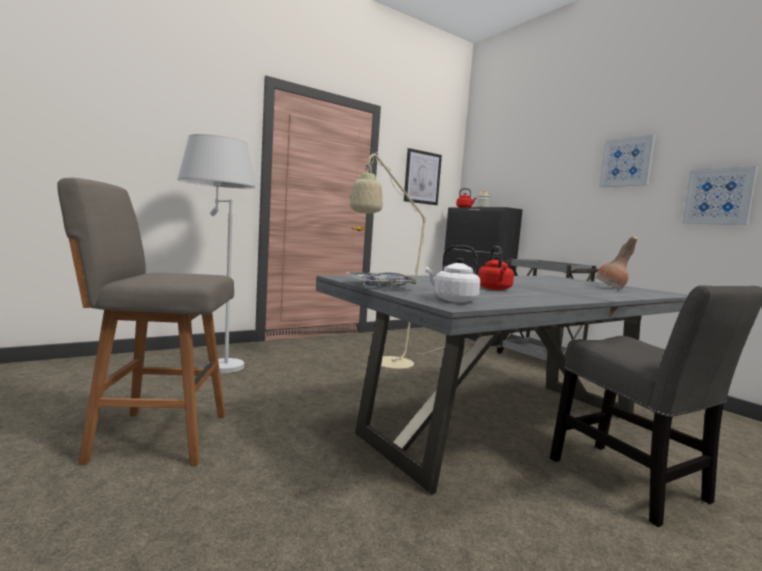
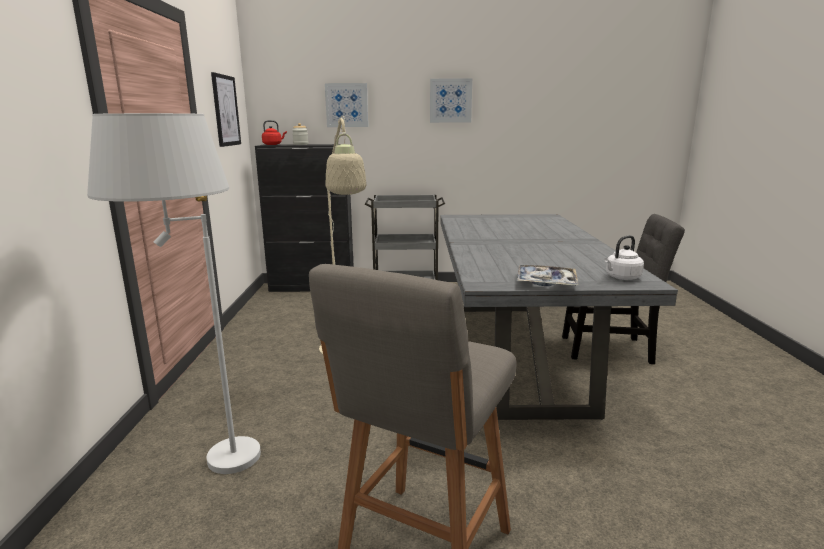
camera: 55 degrees left, 10 degrees up
red kettle [478,246,514,290] -> none
brown vase [596,236,638,289] -> none
picture [682,166,758,225] -> picture moved to [325,83,368,127]

